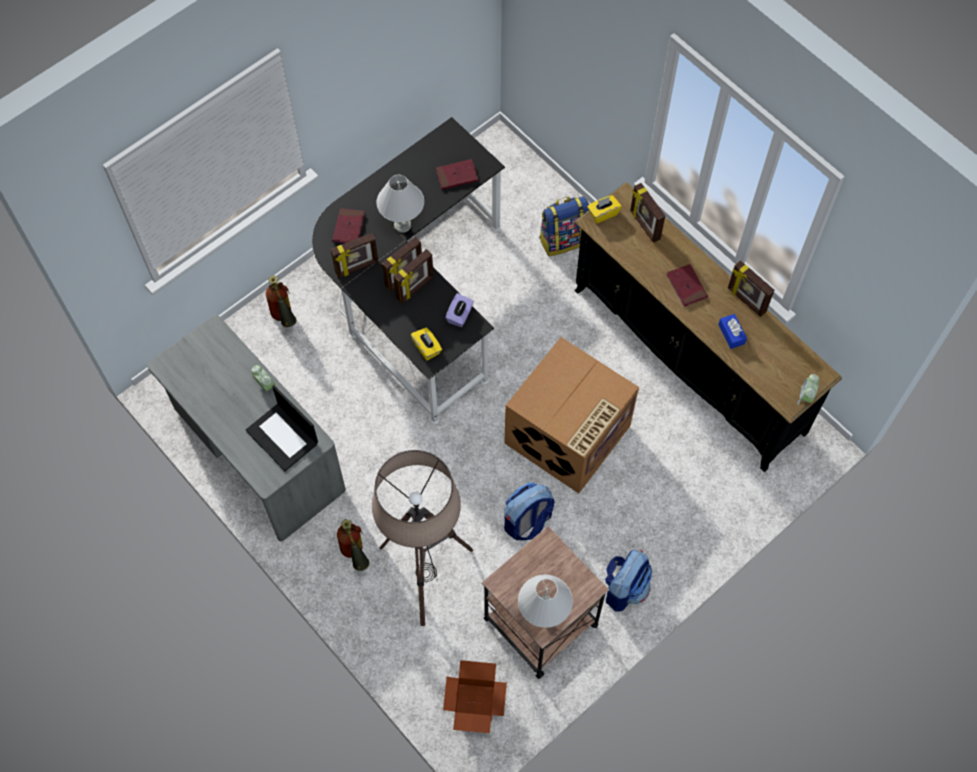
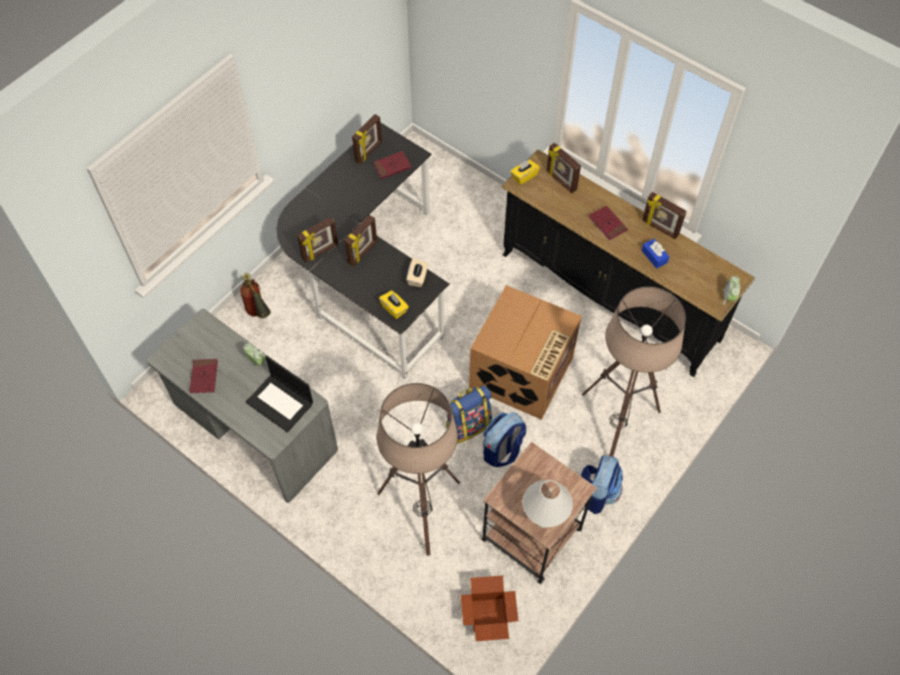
camera: 10 degrees left, 5 degrees down
red book [333,208,365,243] -> red book moved to [189,359,218,393]
fire extinguisher [337,519,369,571] -> none
white table lamp [377,175,424,233] -> none
picture frame [393,249,434,304] -> picture frame moved to [352,114,382,164]
purple tissue box [446,293,474,327] -> beige tissue box [407,258,428,287]
backpack [539,196,589,256] -> backpack moved to [446,385,492,443]
none -> floor lamp [581,286,686,456]

